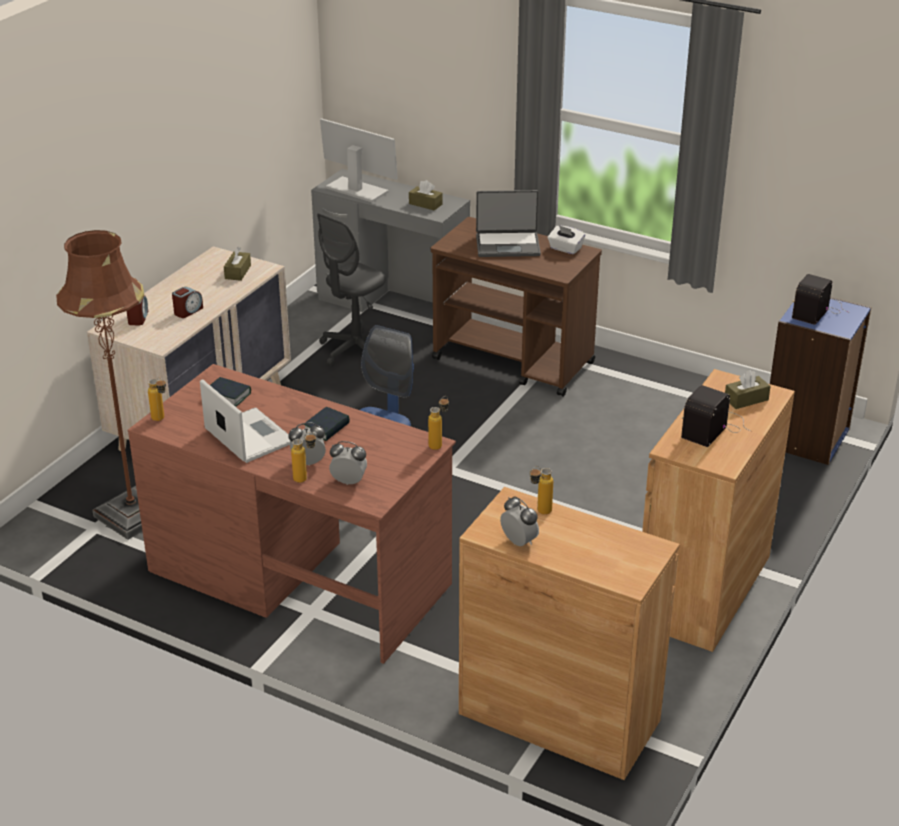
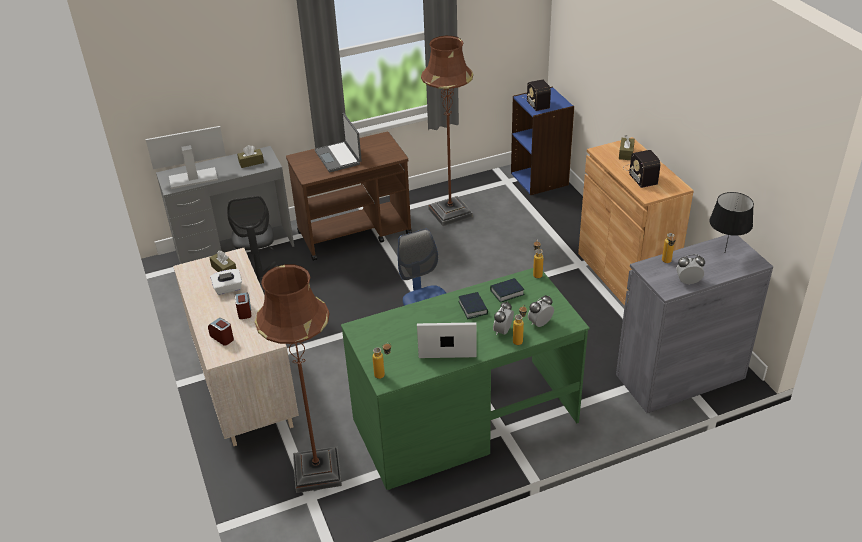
camera: 50 degrees left, 5 degrees up
brown desk [128,364,456,664] -> green desk [341,268,590,490]
book [210,377,251,407] -> book moved to [490,278,525,303]
brown cabinet [459,487,680,780] -> grey cabinet [616,235,773,413]
laptop [476,190,541,257] -> laptop turned 120 degrees clockwise [314,113,362,172]
white tissue box [548,225,585,254] -> white tissue box moved to [210,269,242,295]
none -> brown floor lamp [421,36,473,226]
none -> black table lamp [709,192,754,252]

